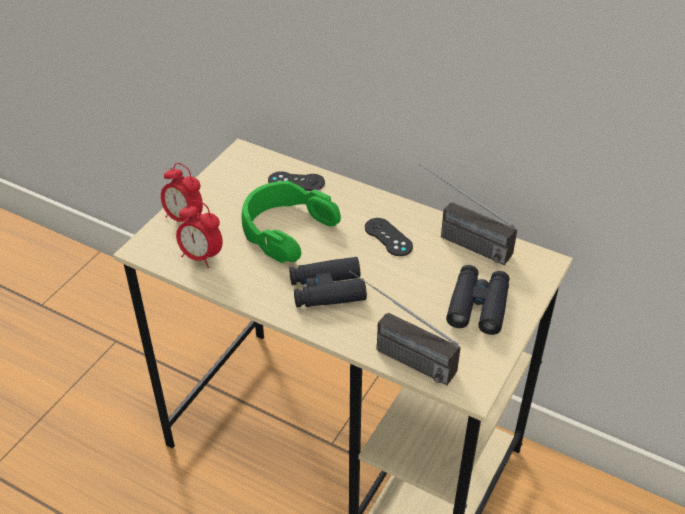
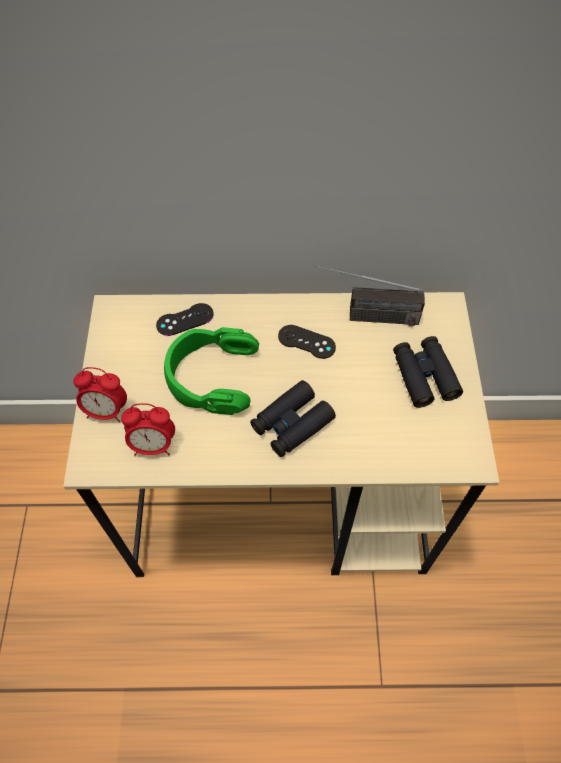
camera: 30 degrees left, 15 degrees up
radio [349,270,461,385] -> none

